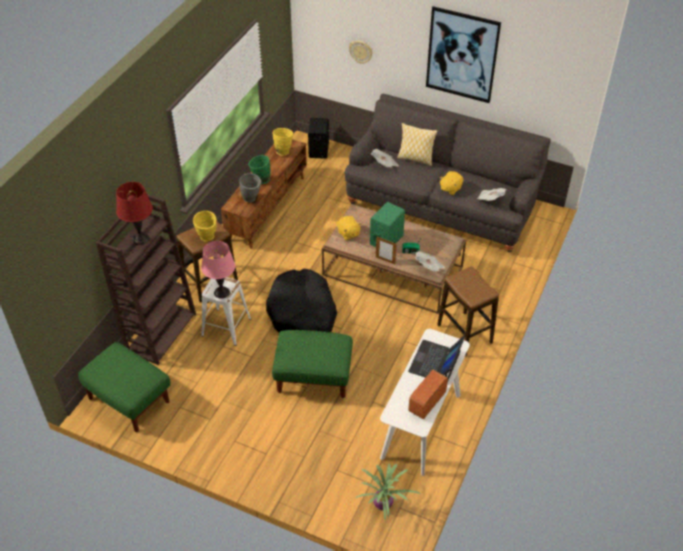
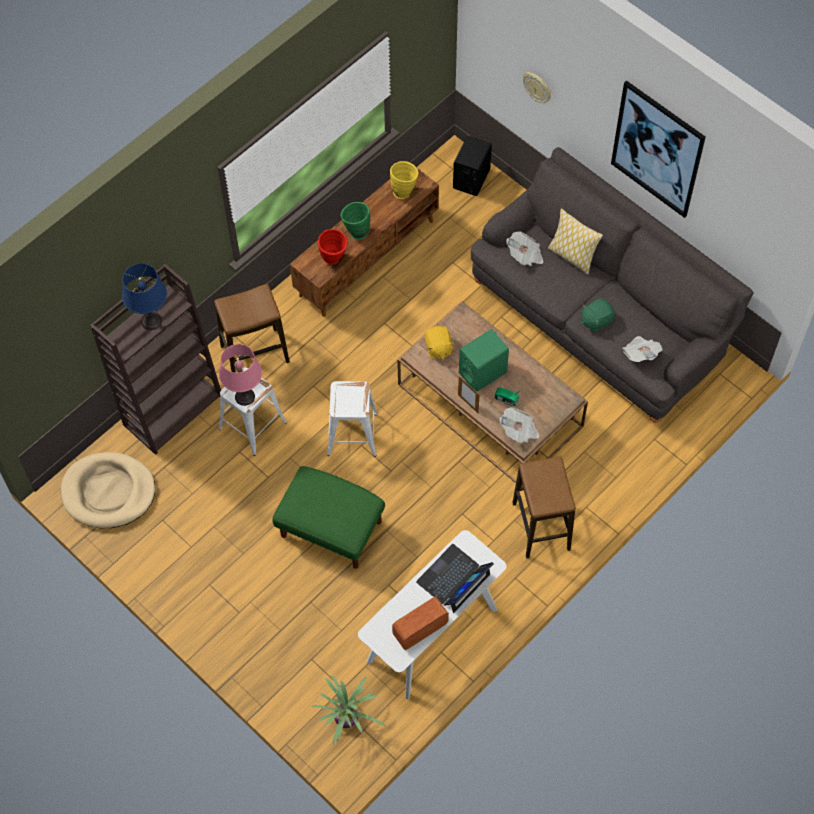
camera: 20 degrees right, 15 degrees up
green ottoman [78,342,171,432] -> beige dog bed [61,452,155,528]
red table lamp [116,182,153,245] -> blue table lamp [122,263,167,330]
yellow vase [193,211,217,242] -> none
grey vase [239,173,262,203] -> red vase [318,229,348,265]
black dog bed [266,269,337,333] -> white stool [327,381,378,457]
yellow plush toy [440,171,463,195] -> green plush toy [581,298,615,332]

